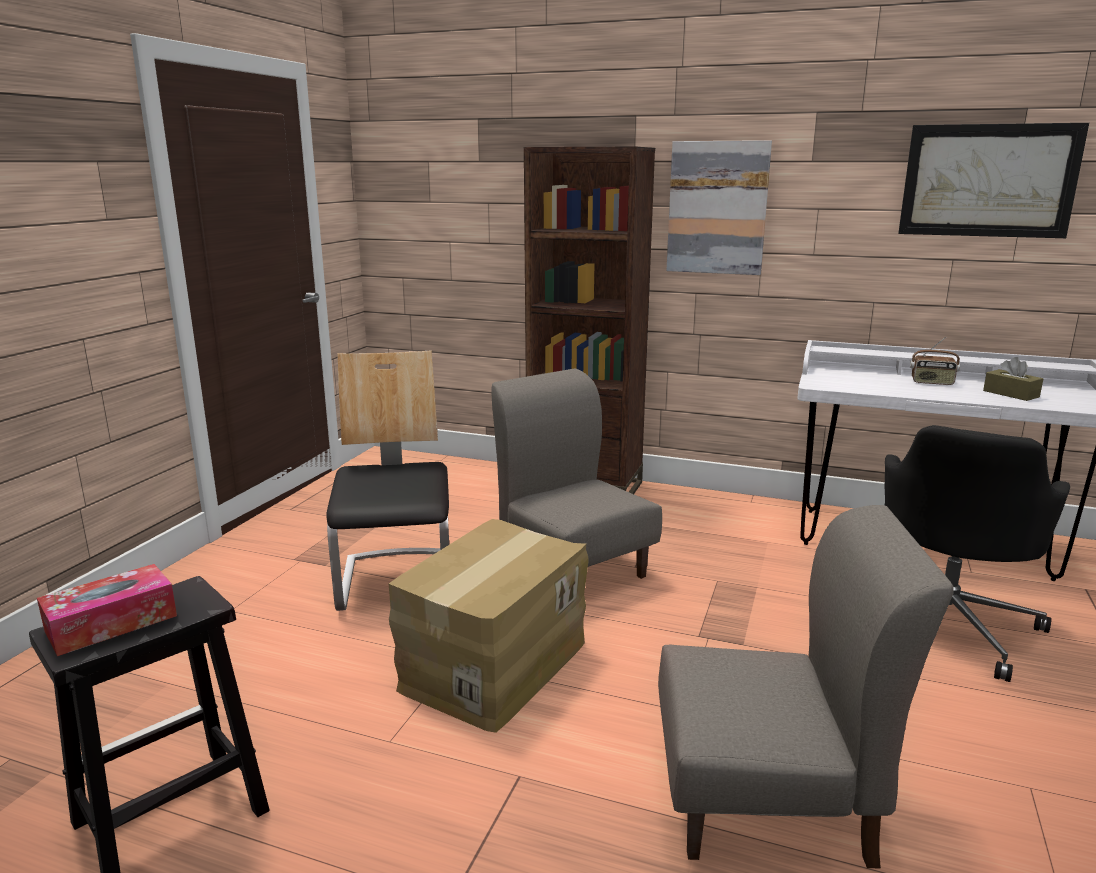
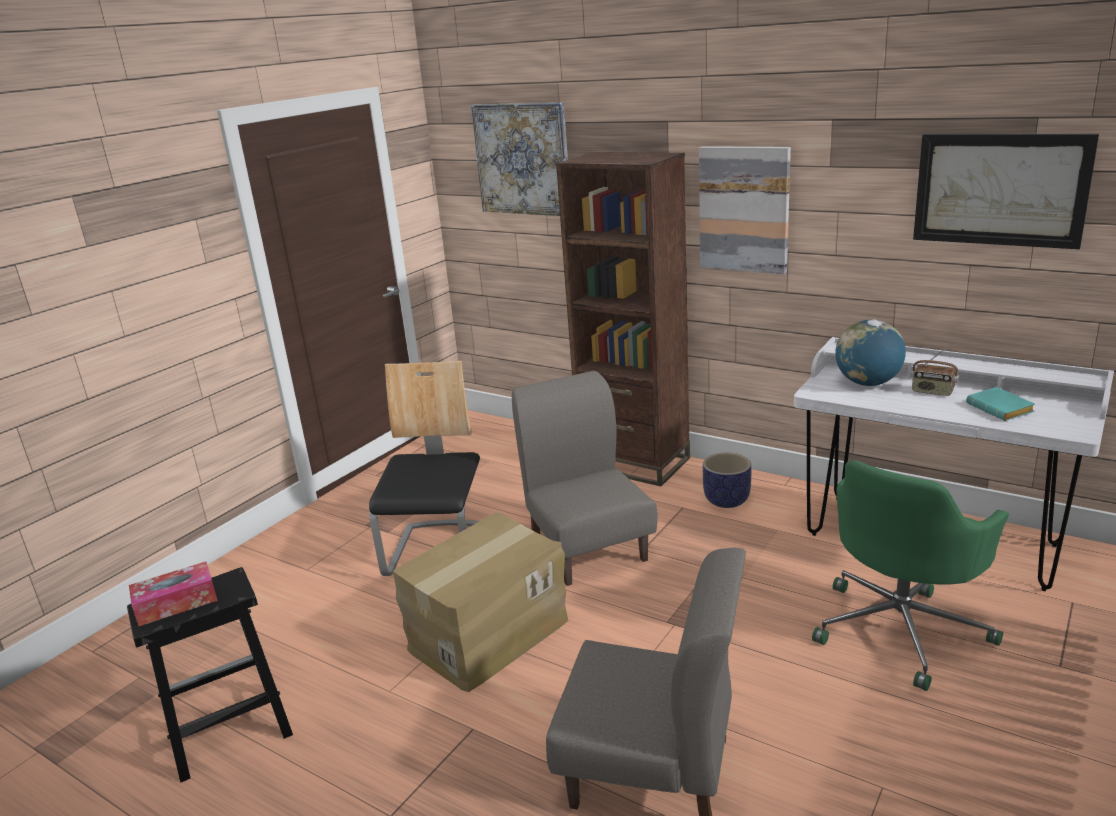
camera: 15 degrees right, 5 degrees up
black office chair [885,425,1070,682] -> green office chair [812,460,1009,691]
brown tissue box [983,357,1043,401] -> turquoise book [966,387,1035,421]
none -> picture [471,102,568,216]
none -> planter [703,453,751,508]
none -> globe [835,320,906,386]

